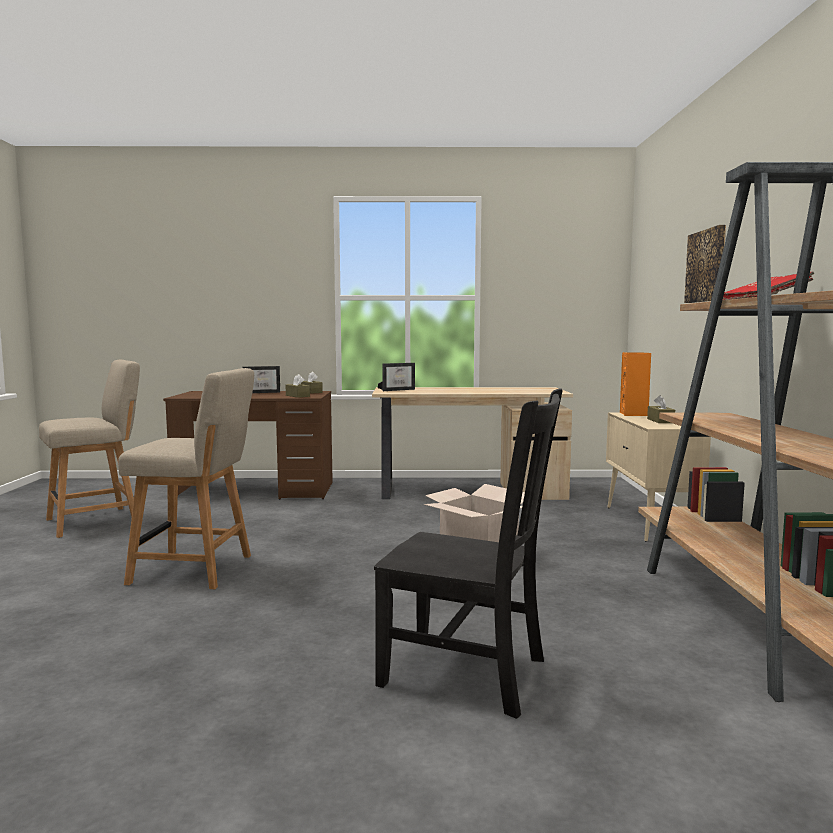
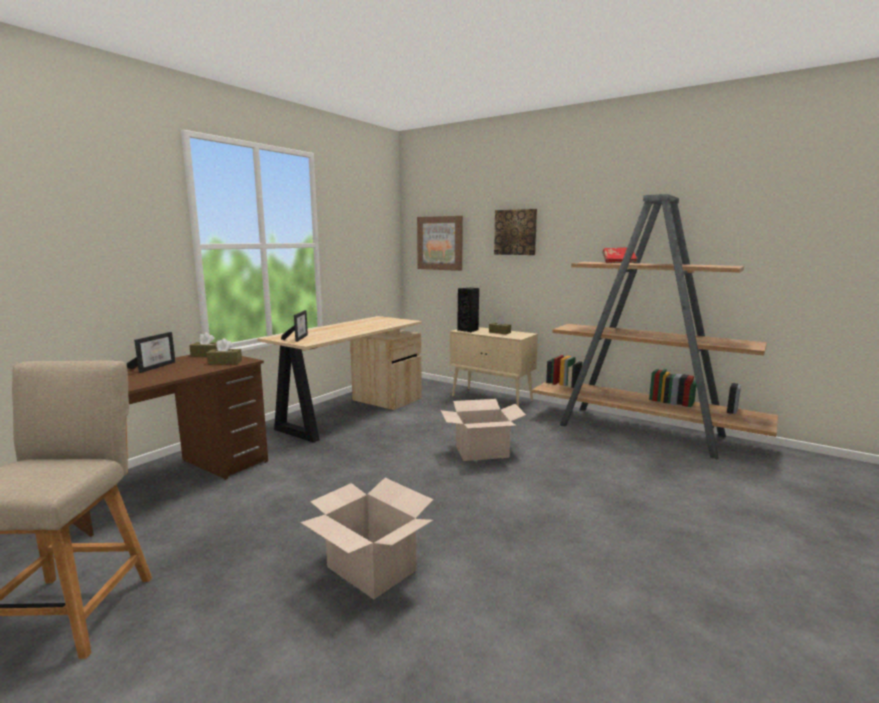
camera: 55 degrees left, 5 degrees up
beige chair [118,368,254,589] -> cardboard box [301,478,433,599]
black chair [374,388,563,719] -> none
orange speaker [620,352,651,416] -> black speaker [457,288,479,332]
none -> picture [417,216,463,271]

